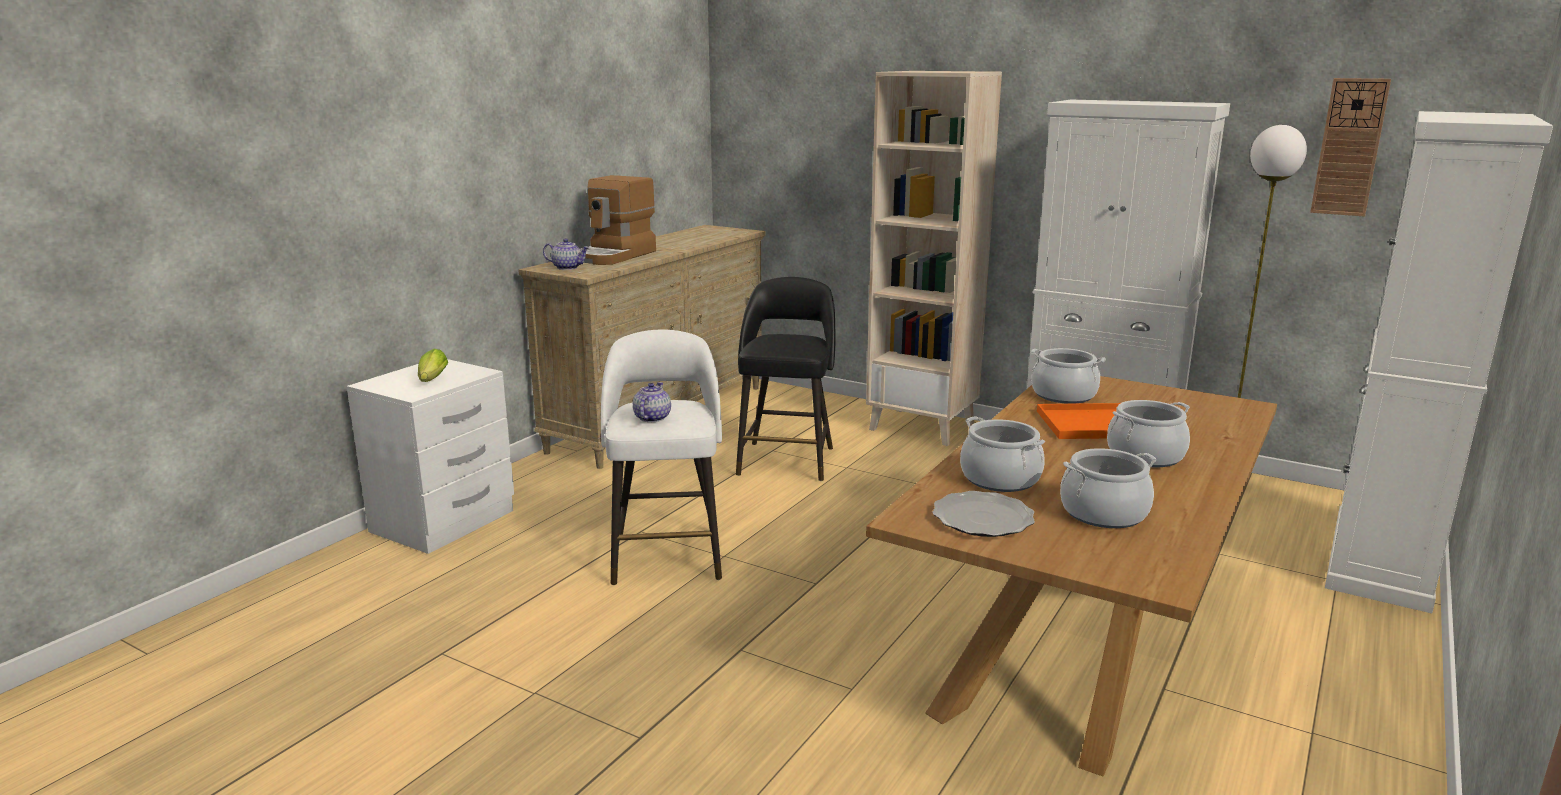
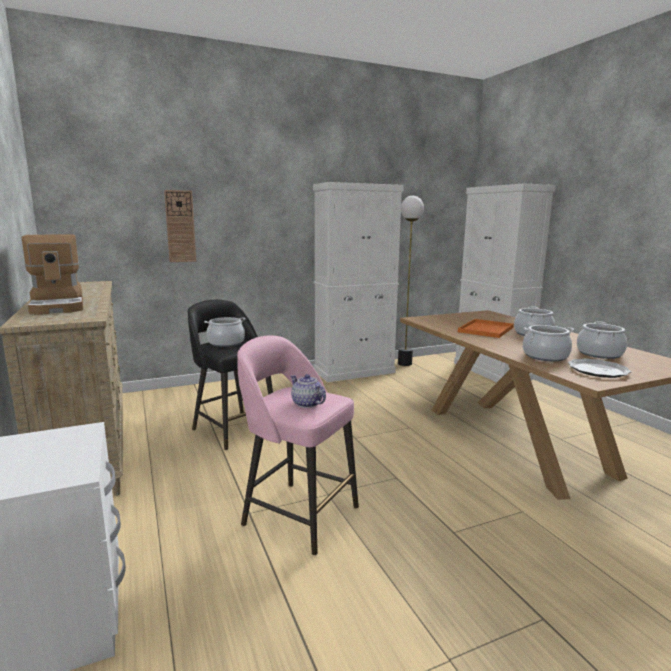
camera: 55 degrees left, 5 degrees down
lettuce [418,349,448,382] -> none
teapot [543,238,589,270] -> none
white stool [601,329,722,585] -> pink stool [237,335,359,555]
beige bookcase [866,71,1002,446] -> none
cooking pot [1031,348,1106,404] -> cooking pot moved to [204,317,246,347]
wall clock [1310,78,1391,217] -> wall clock moved to [164,190,196,262]

